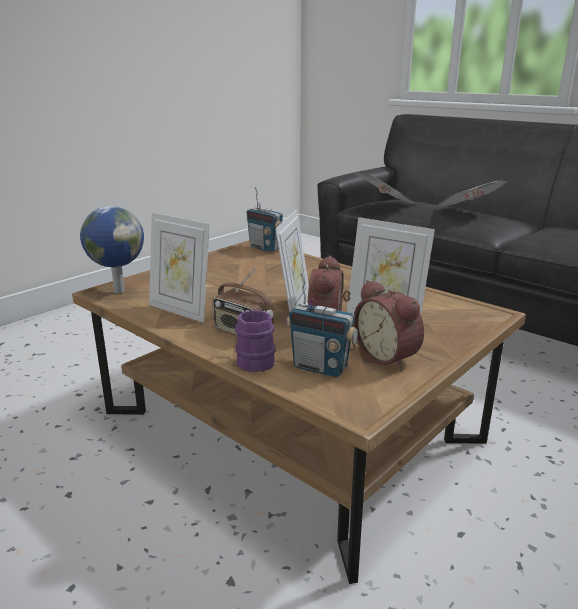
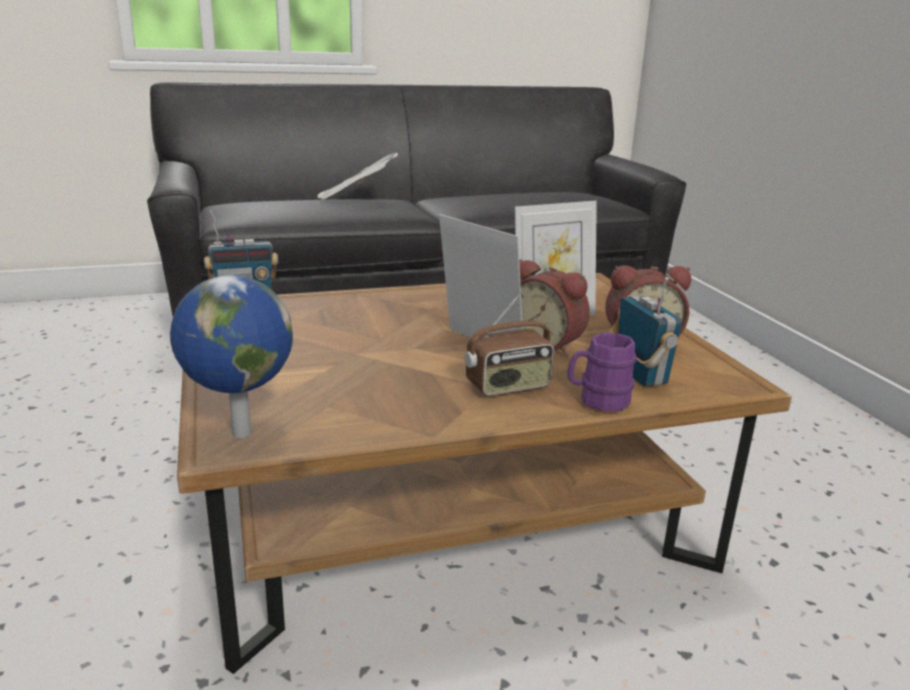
camera: 60 degrees left, 0 degrees up
picture frame [149,212,210,323] -> none
radio [286,273,358,377] -> radio turned 75 degrees counterclockwise [609,277,682,386]
newspaper [355,171,417,204] -> none

